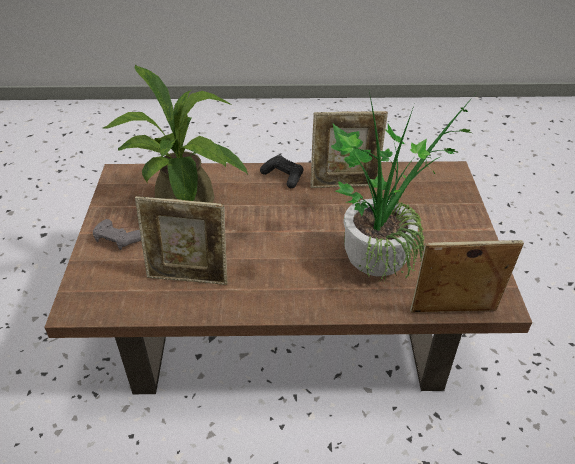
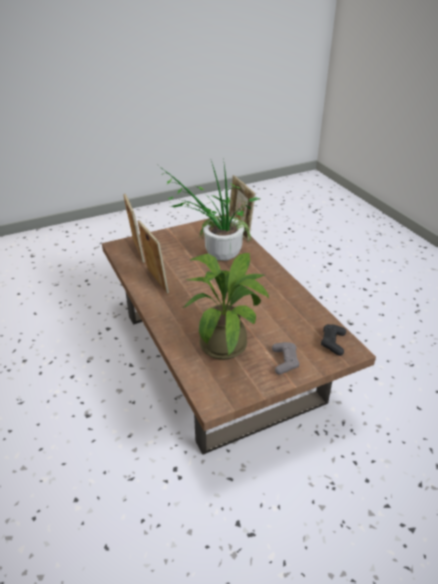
camera: 115 degrees left, 5 degrees down
picture frame [135,196,227,285] -> picture frame moved to [123,194,145,263]
black game controller [260,155,303,188] -> black game controller moved to [321,324,346,356]

